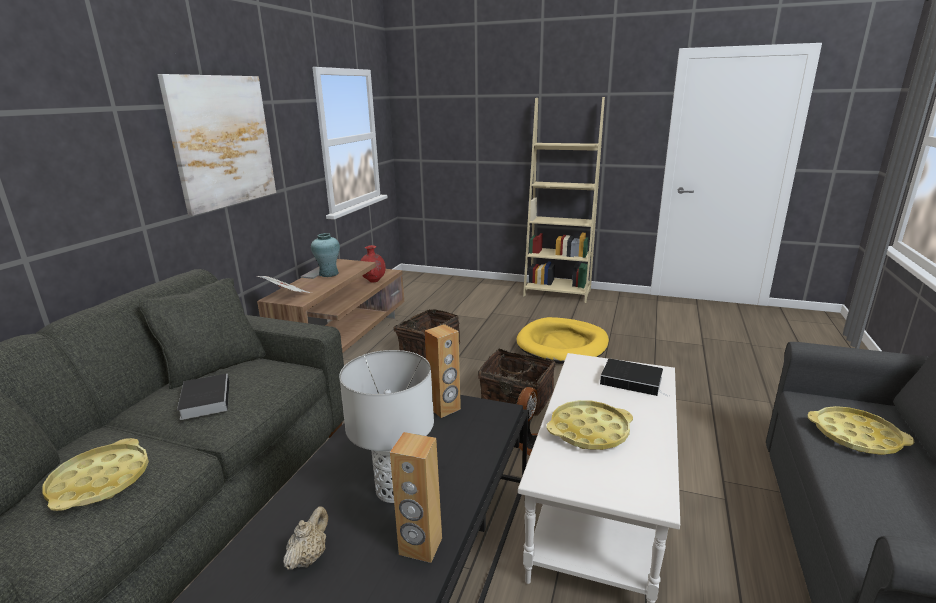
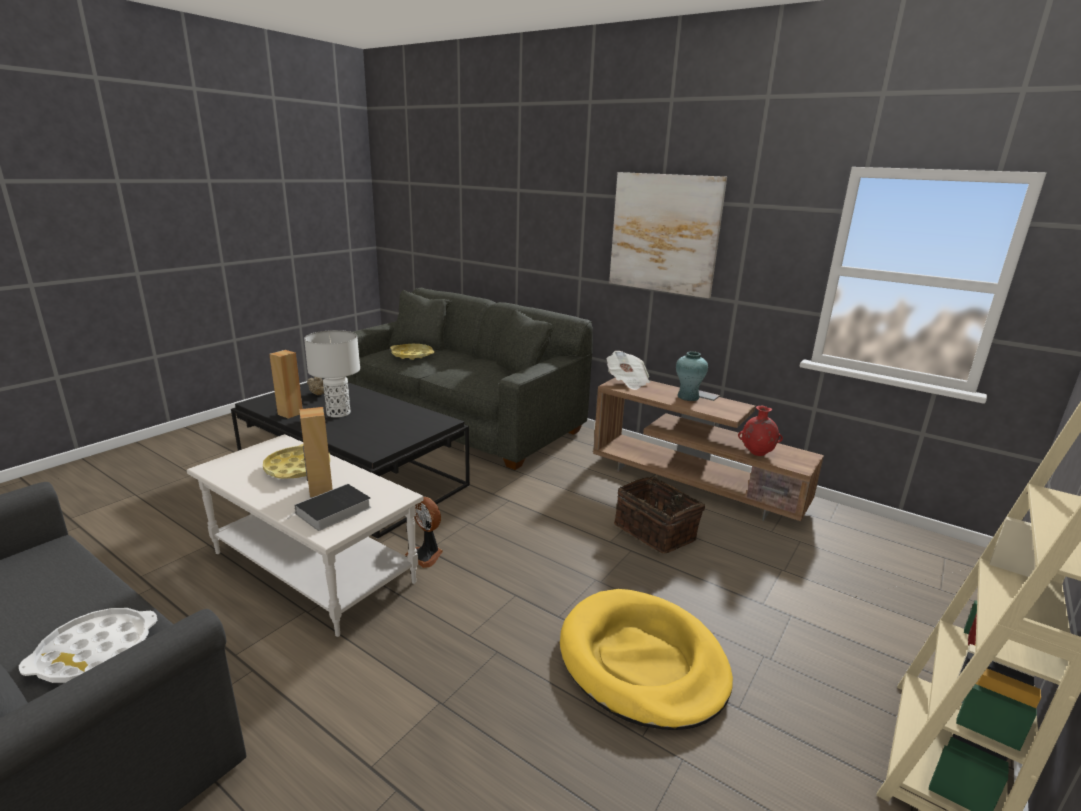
camera: 105 degrees right, 0 degrees up
book [177,374,229,420] -> none
brown speaker [424,324,461,418] -> brown speaker moved to [300,407,333,497]
basket [478,349,556,416] -> none
yellow tray [808,406,914,455] -> white tray [19,608,157,683]

